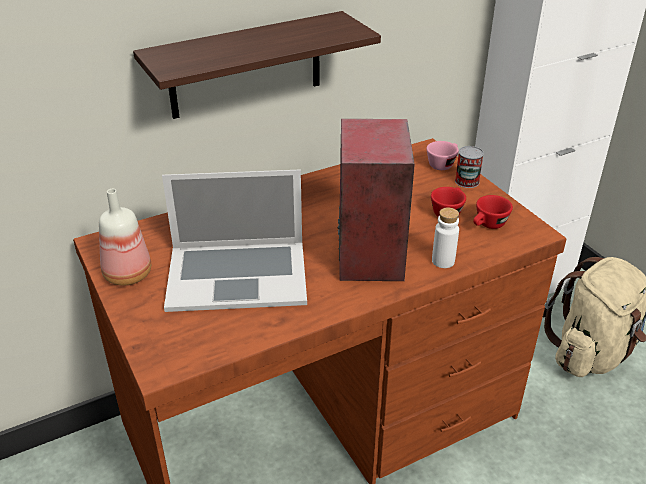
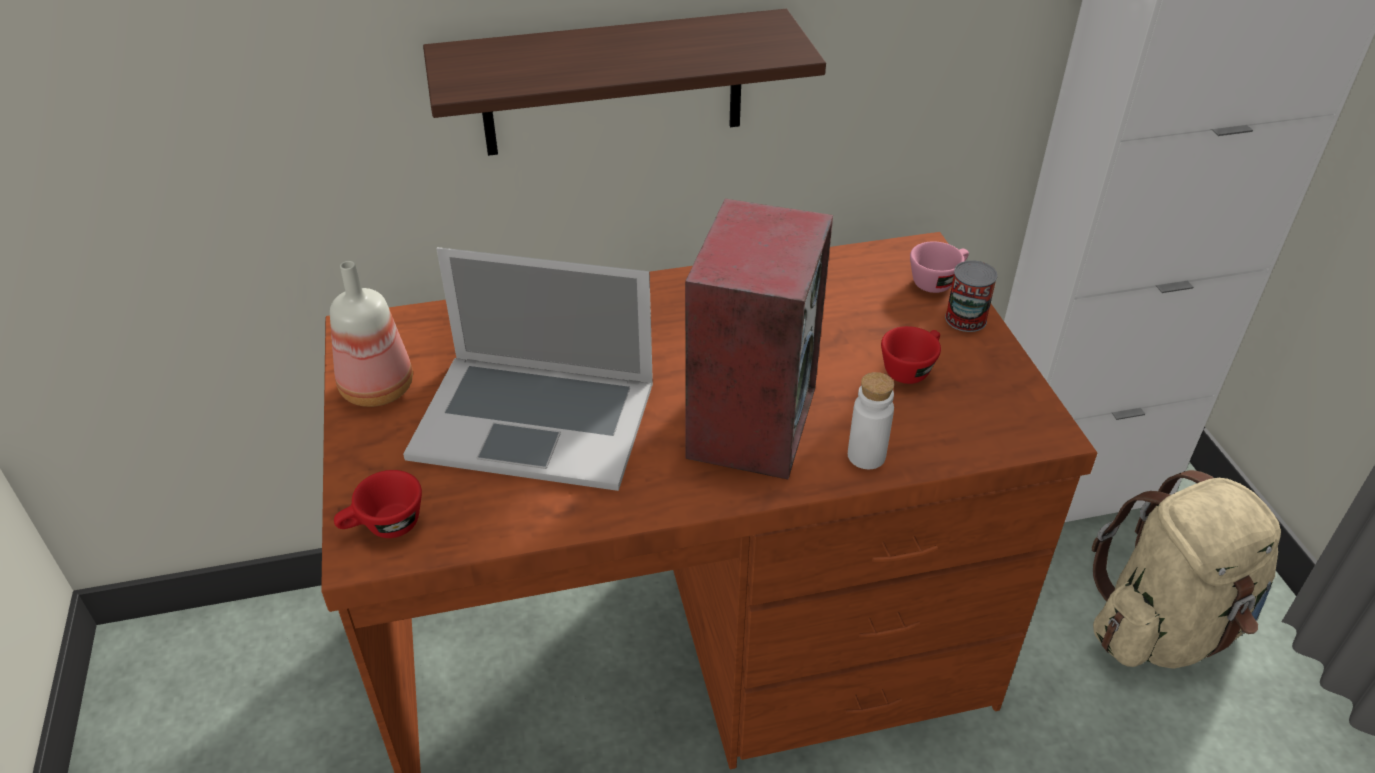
camera: 15 degrees right, 5 degrees up
red cup [473,195,513,229] -> red cup moved to [334,470,422,538]

